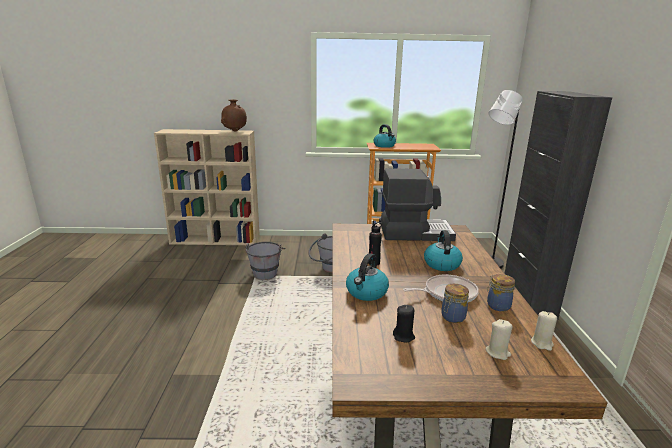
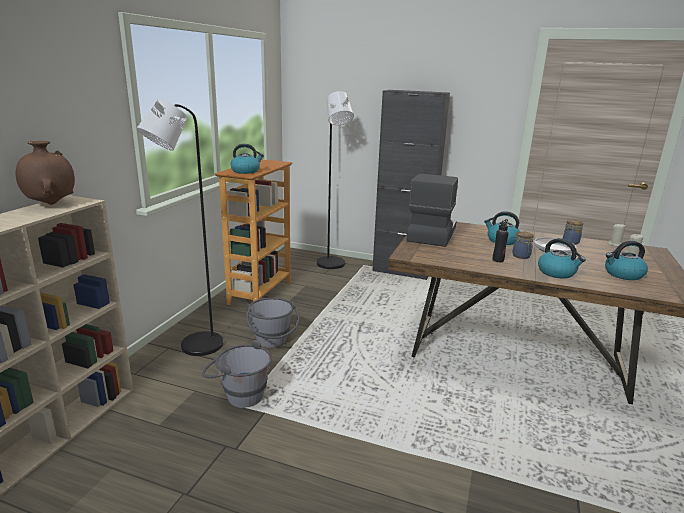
camera: 70 degrees left, 0 degrees up
black candle [393,305,415,343] -> kettle [605,241,648,280]
jar [441,284,469,323] -> jar moved to [512,231,534,259]
none -> black floor lamp [137,99,223,356]

